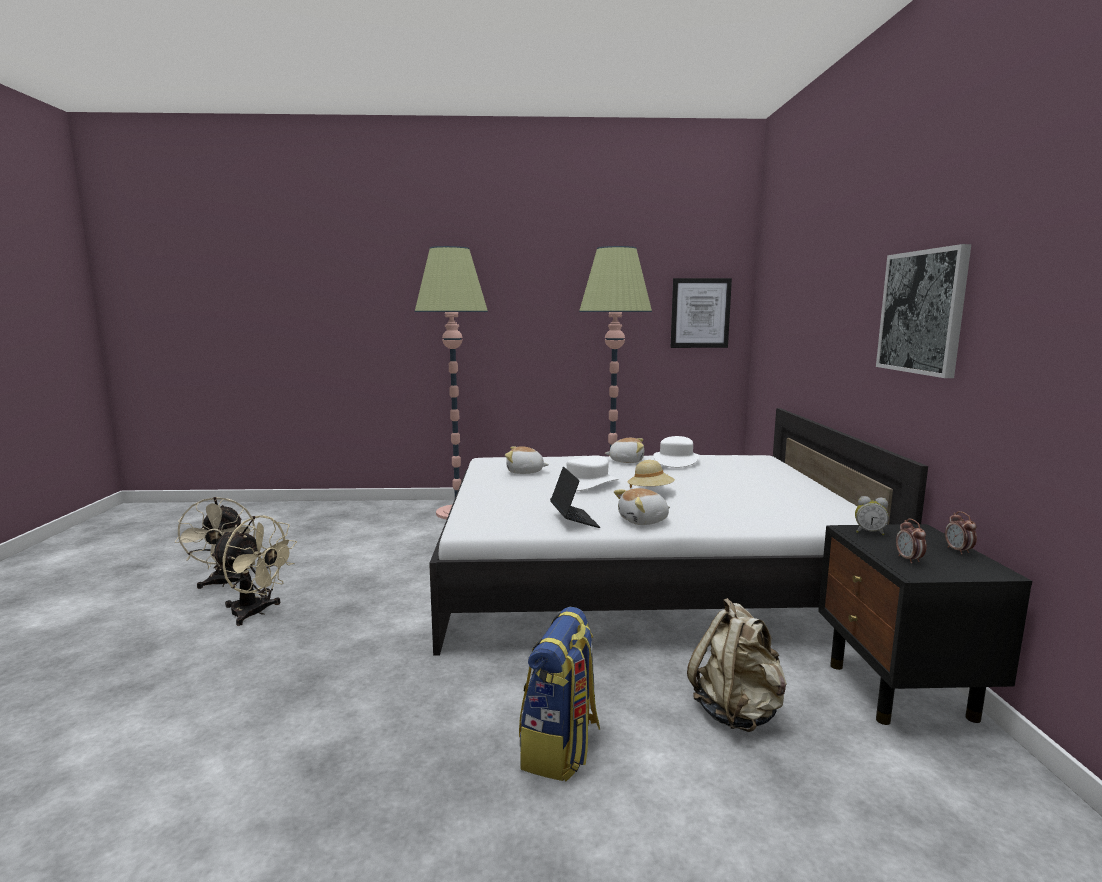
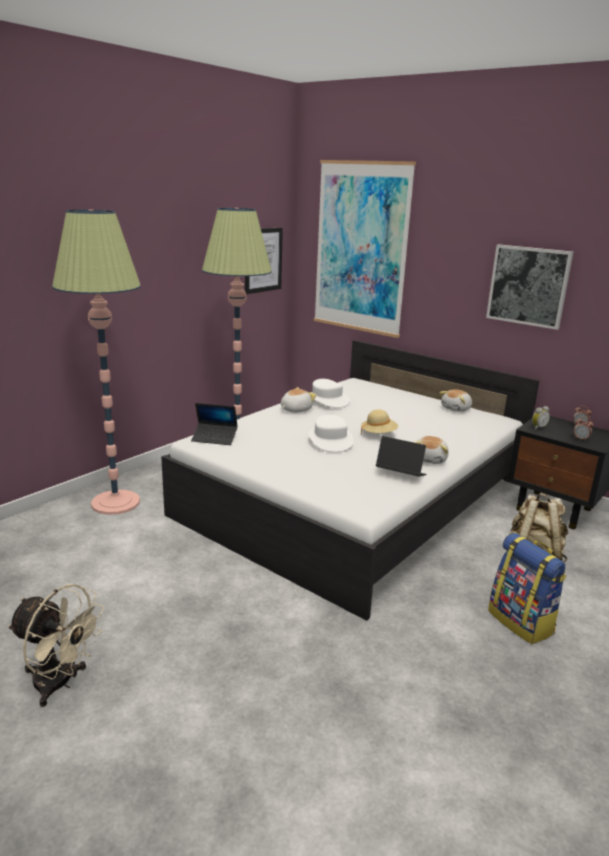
camera: 50 degrees left, 10 degrees up
beige fan [211,515,297,626] -> none
plush toy [505,446,549,474] -> plush toy moved to [439,389,472,412]
none -> laptop [191,403,238,445]
none -> picture [314,160,416,338]

